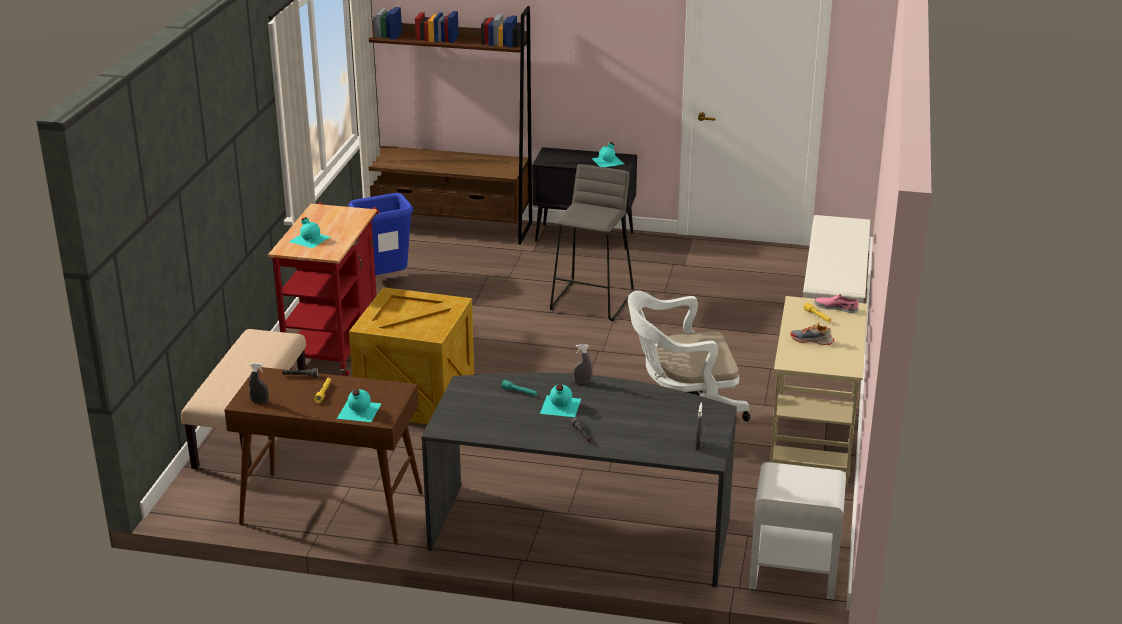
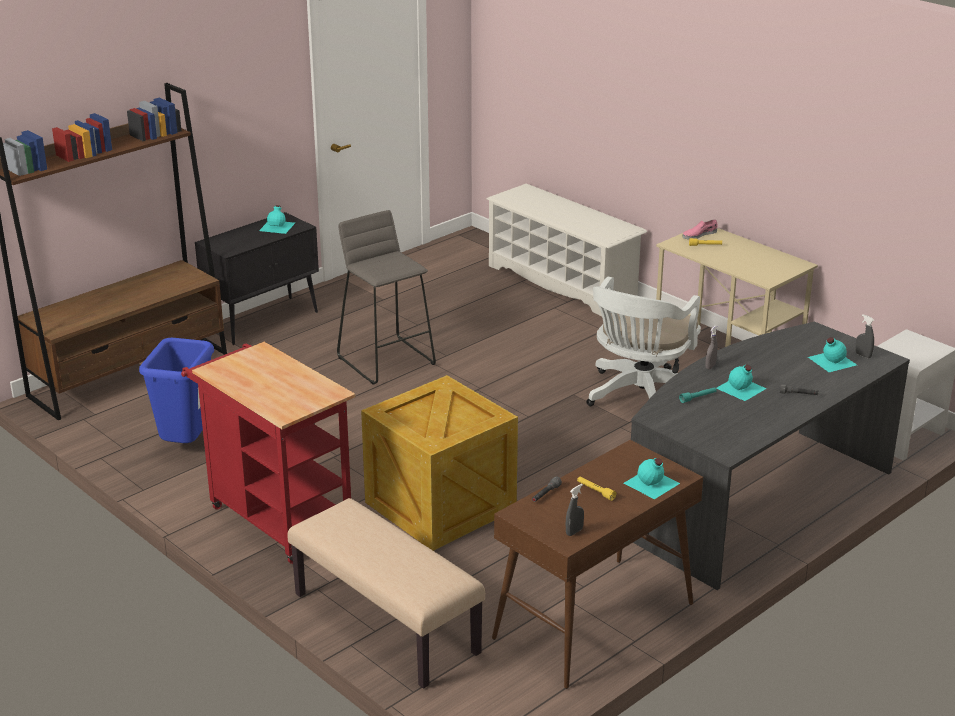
camera: 55 degrees left, 0 degrees up
turquoise bottle [289,217,330,248] -> turquoise bottle moved to [808,337,857,372]
shoe [791,323,834,345] -> none

